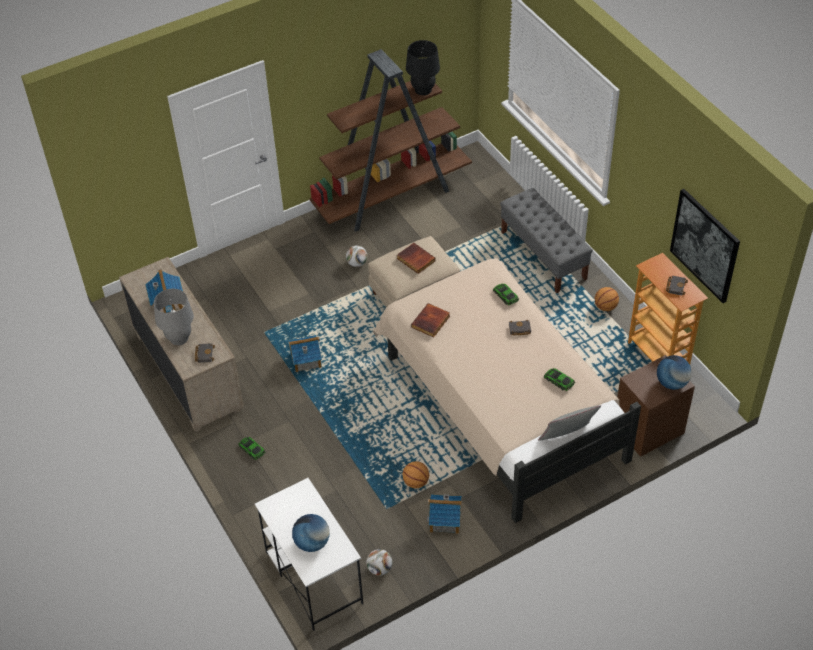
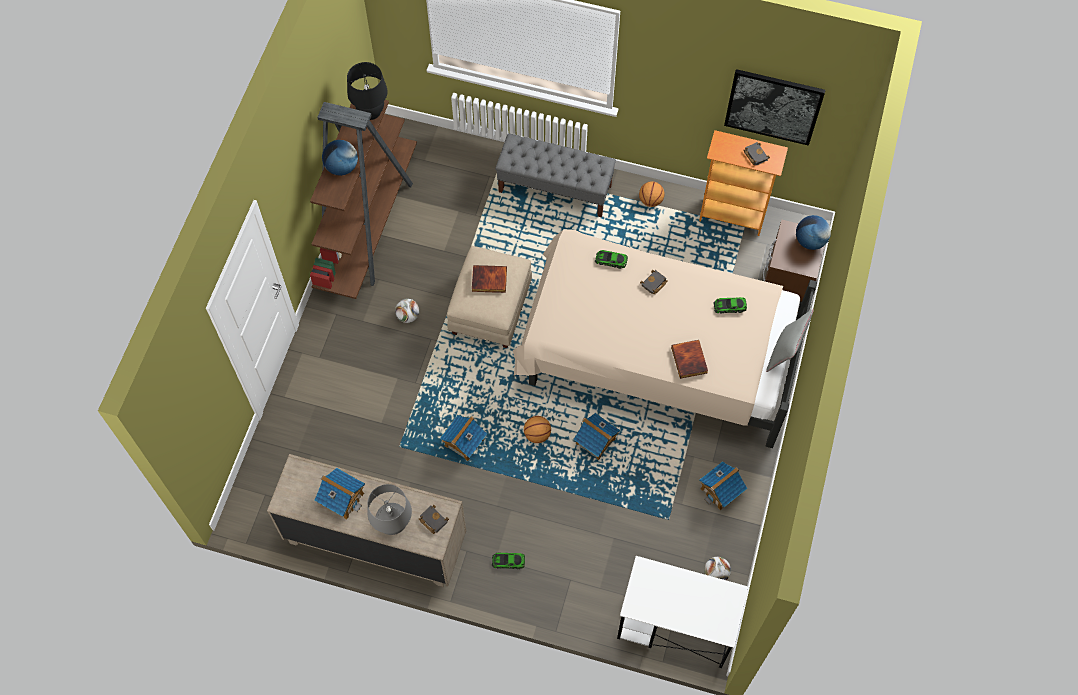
camera: 45 degrees left, 15 degrees up
globe [292,514,330,552] -> globe moved to [322,140,358,176]
basketball [402,461,429,488] -> basketball moved to [524,416,551,443]
book [411,303,450,338] -> book moved to [671,340,708,379]
none -> toy house [573,413,620,460]

